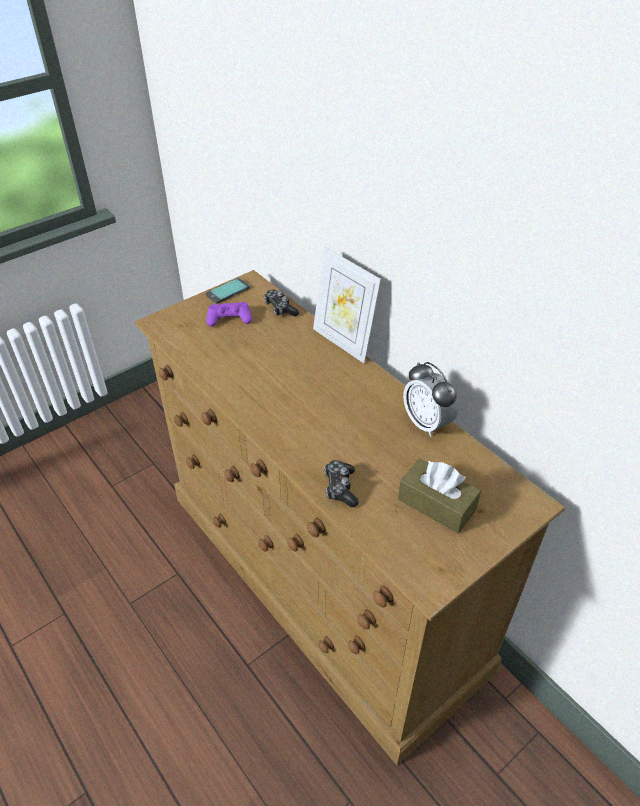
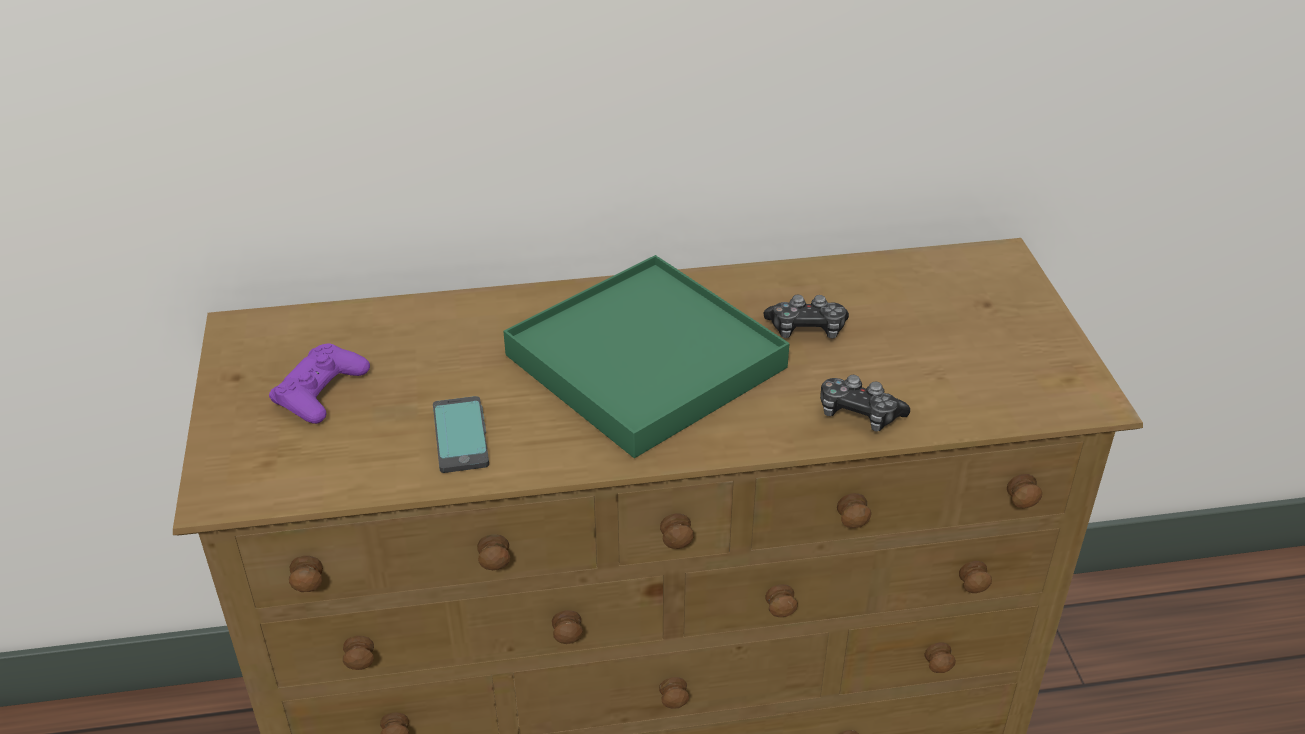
camera: 60 degrees left, 5 degrees down
phone [206,278,250,304] -> phone moved to [433,396,489,473]
game controller [264,289,299,316] -> game controller moved to [764,295,849,339]
picture frame [313,247,381,363] -> none
brown tissue box [398,458,481,534] -> none
alarm clock [403,362,459,437] -> none
none -> green tray [503,255,790,458]

